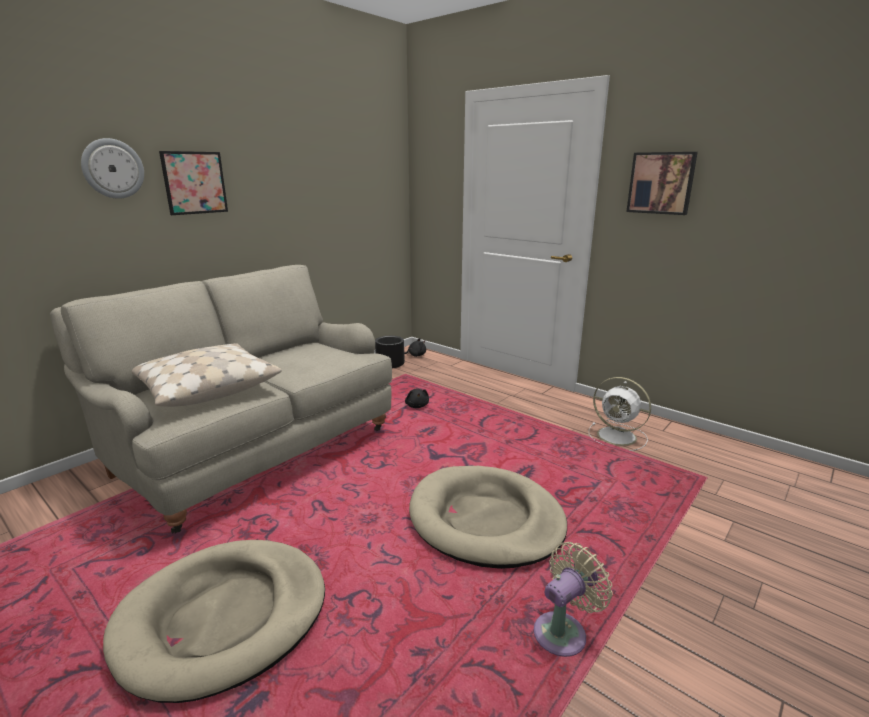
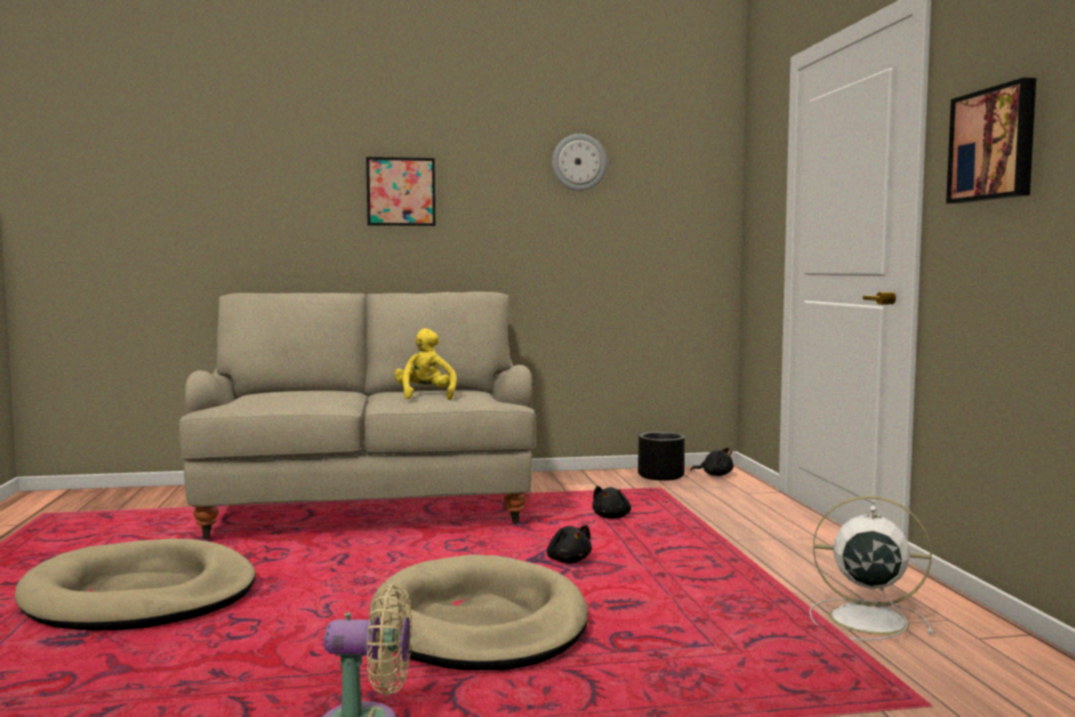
camera: 40 degrees right, 15 degrees down
wall clock [81,138,144,199] -> wall clock moved to [552,134,607,191]
beige pillow [132,343,282,407] -> none
white fan [589,377,651,451] -> white fan turned 120 degrees clockwise [809,496,934,641]
none -> yellow plush toy [394,328,457,400]
none -> black plush toy [547,525,592,563]

